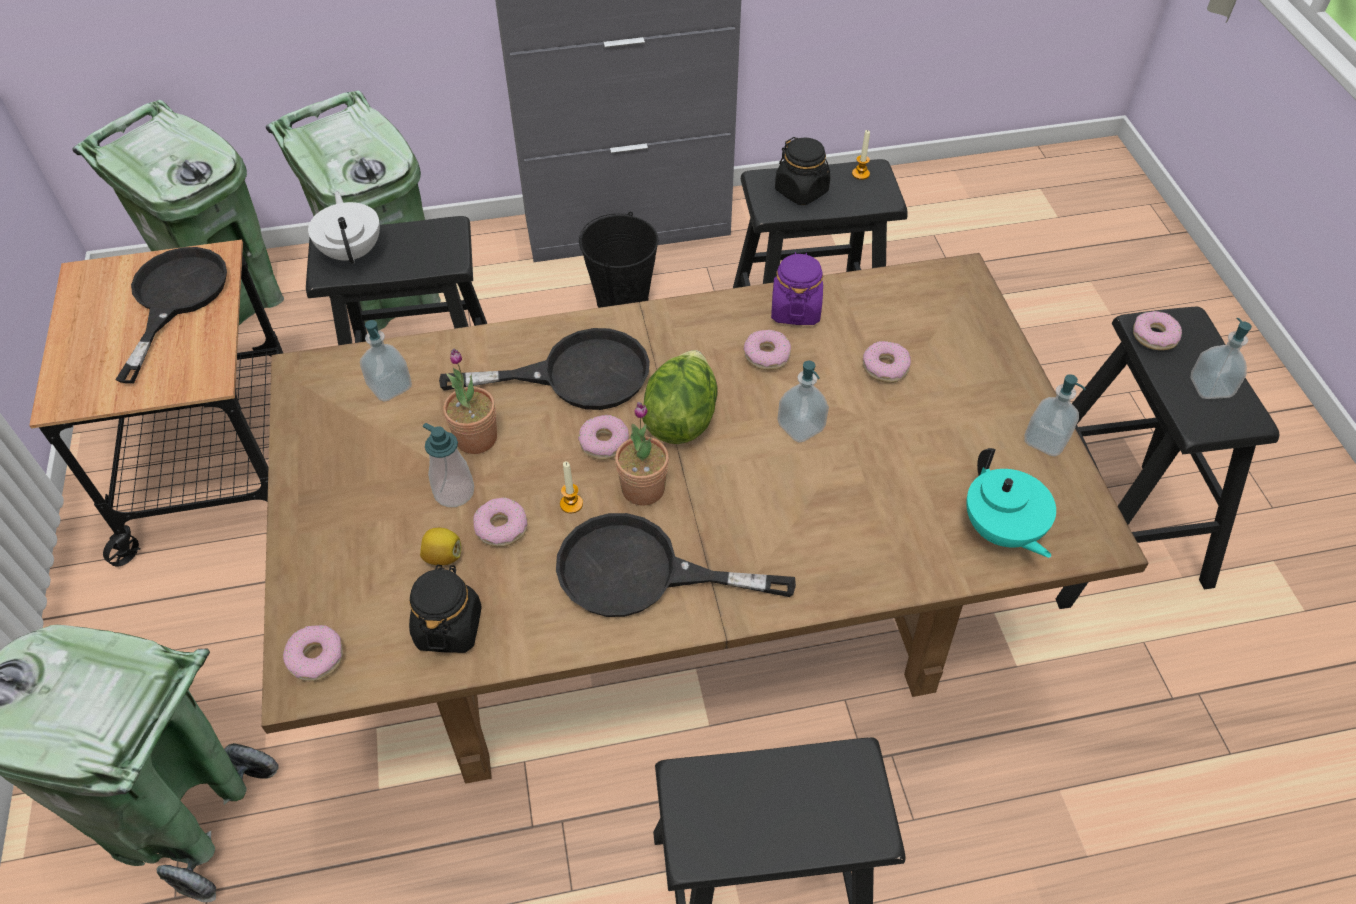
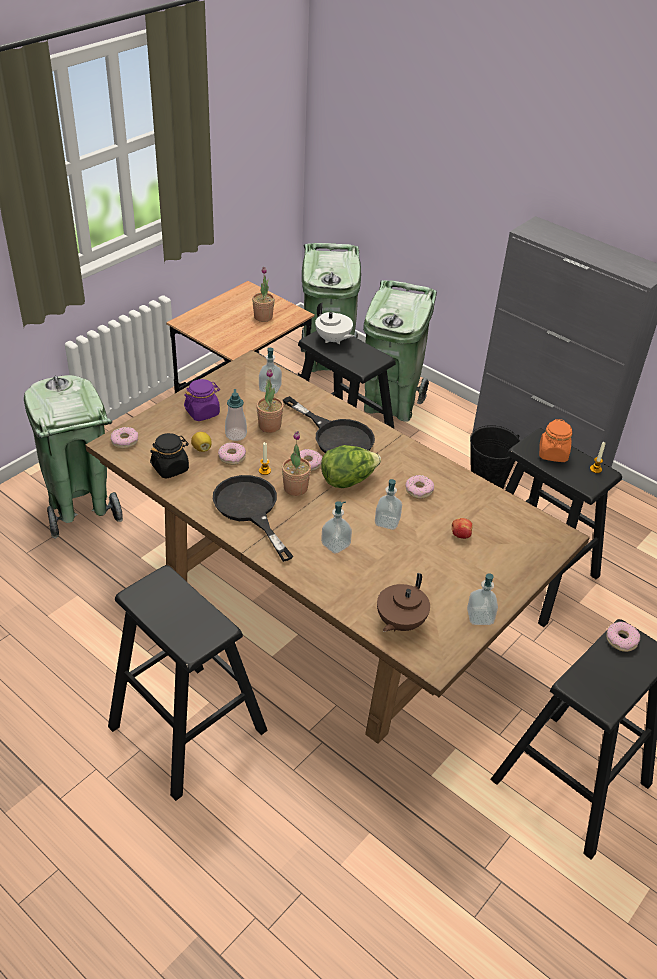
camera: 50 degrees right, 10 degrees down
black frying pan [115,247,227,384] -> potted plant [252,267,275,322]
white teapot [308,191,380,264] -> white teapot turned 105 degrees clockwise [315,302,354,344]
purple jar [771,252,823,325] -> purple jar moved to [184,379,220,421]
black jar [775,137,830,205] -> orange jar [539,419,572,462]
donut [863,341,911,383] -> apple [452,518,473,539]
turquoise teapot [966,448,1056,558] -> brown teapot [377,573,430,632]
soap dispenser [1191,318,1252,399] -> soap dispenser moved to [321,501,352,554]

